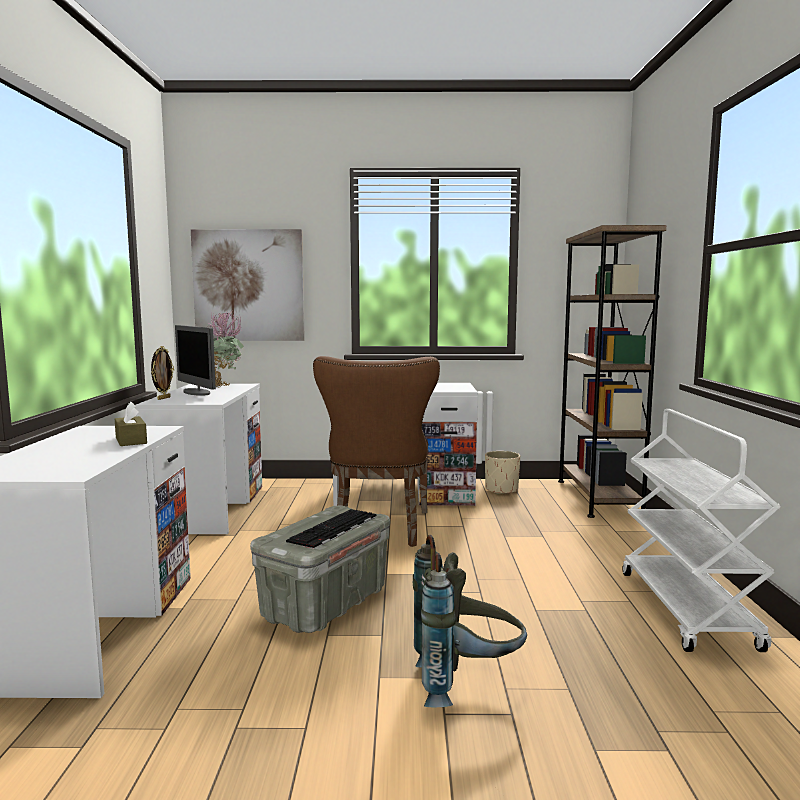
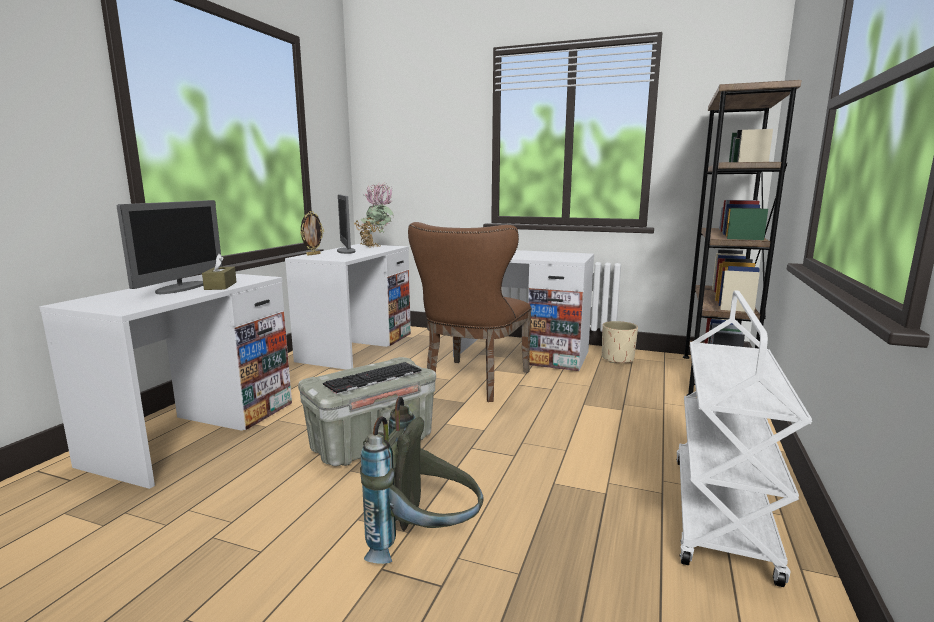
camera: 20 degrees right, 5 degrees up
picture [191,229,305,341] -> none
none -> monitor [117,200,223,294]

